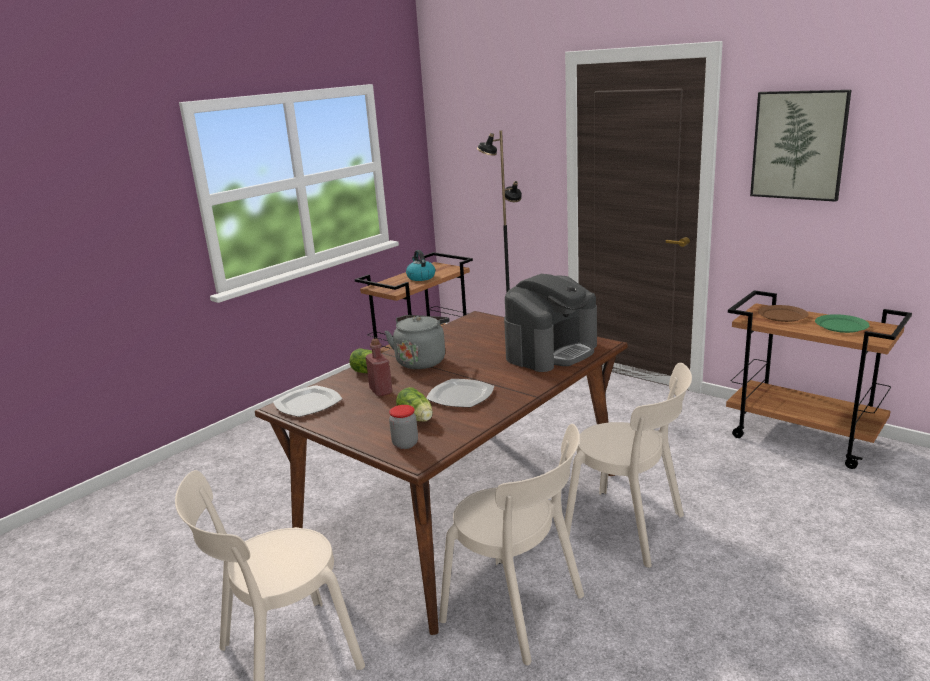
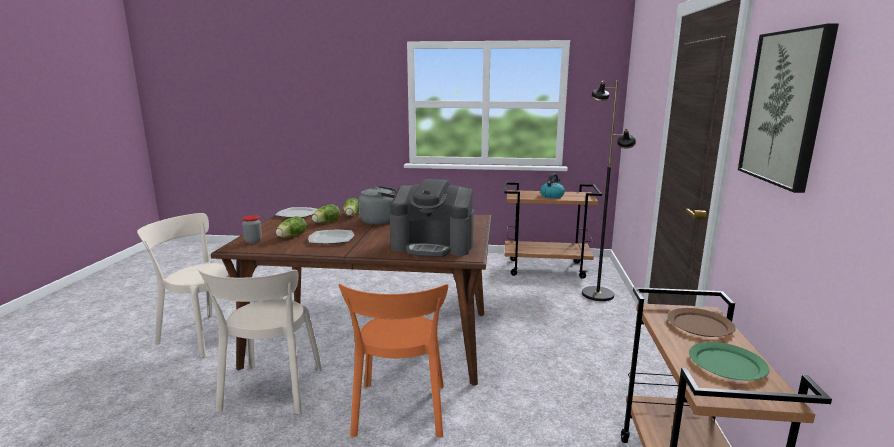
camera: 55 degrees right, 5 degrees down
red bottle [366,338,392,397] -> lettuce [312,204,340,223]
beige chair [565,363,692,568] -> orange chair [339,284,448,438]

